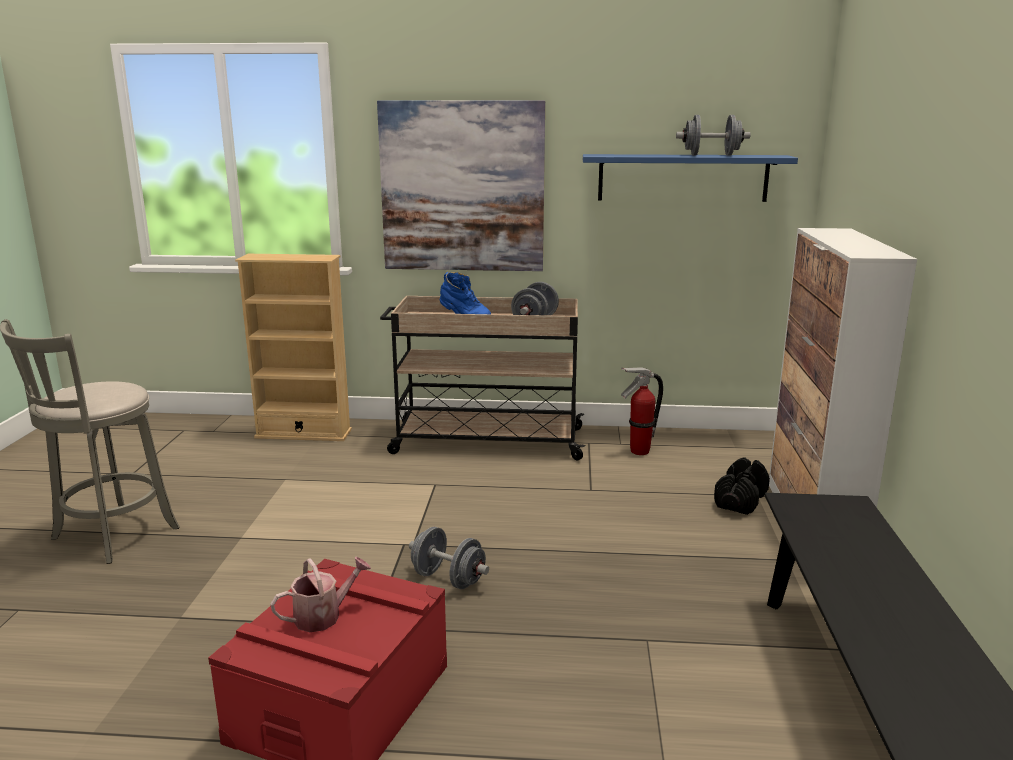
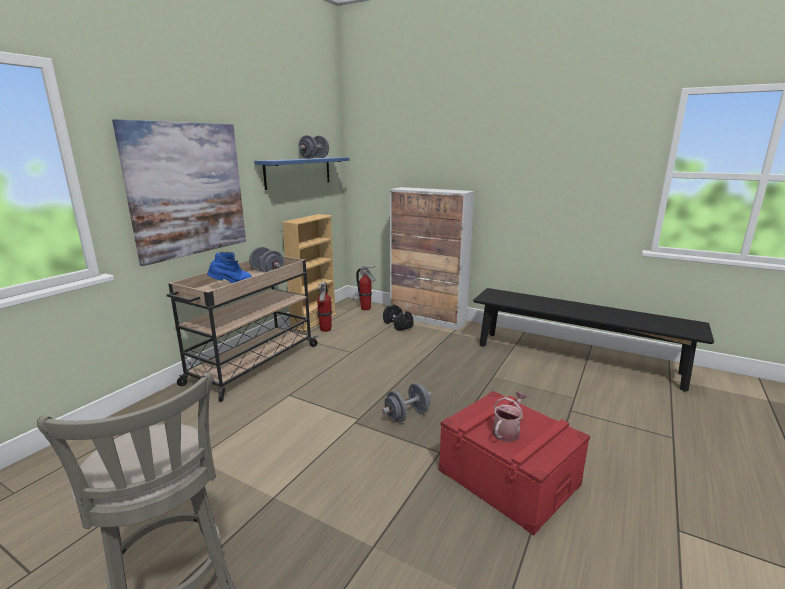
camera: 65 degrees left, 0 degrees up
beige bookcase [235,254,352,441] -> beige bookcase moved to [281,214,337,332]
watering can [270,557,371,632] -> watering can turned 45 degrees clockwise [492,392,527,442]
none -> fire extinguisher [356,265,376,311]

